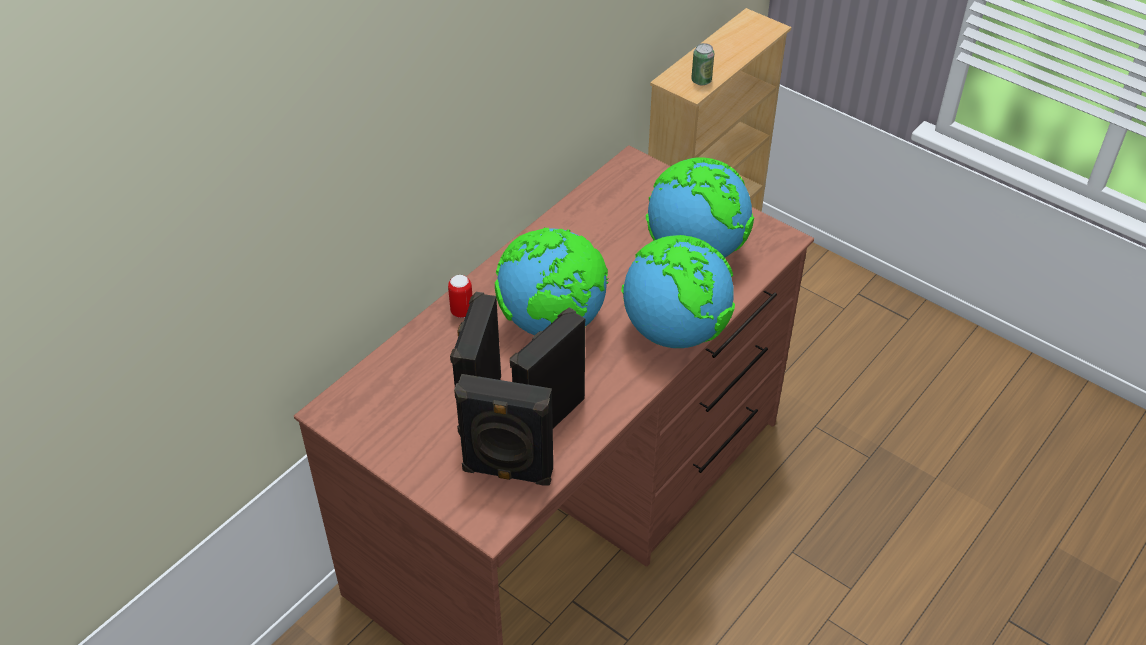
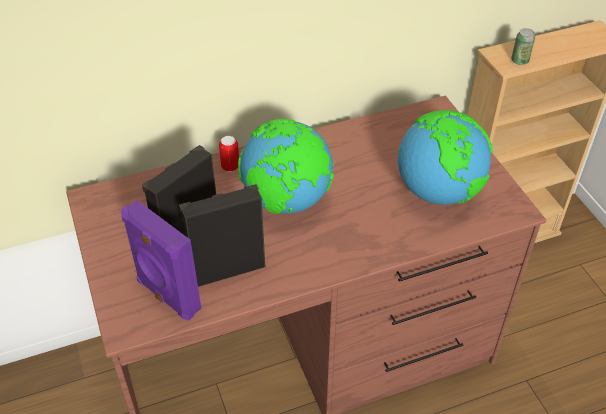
camera: 30 degrees right, 0 degrees up
black speaker [454,374,553,486] -> purple speaker [121,200,201,321]
globe [621,235,735,348] -> none

